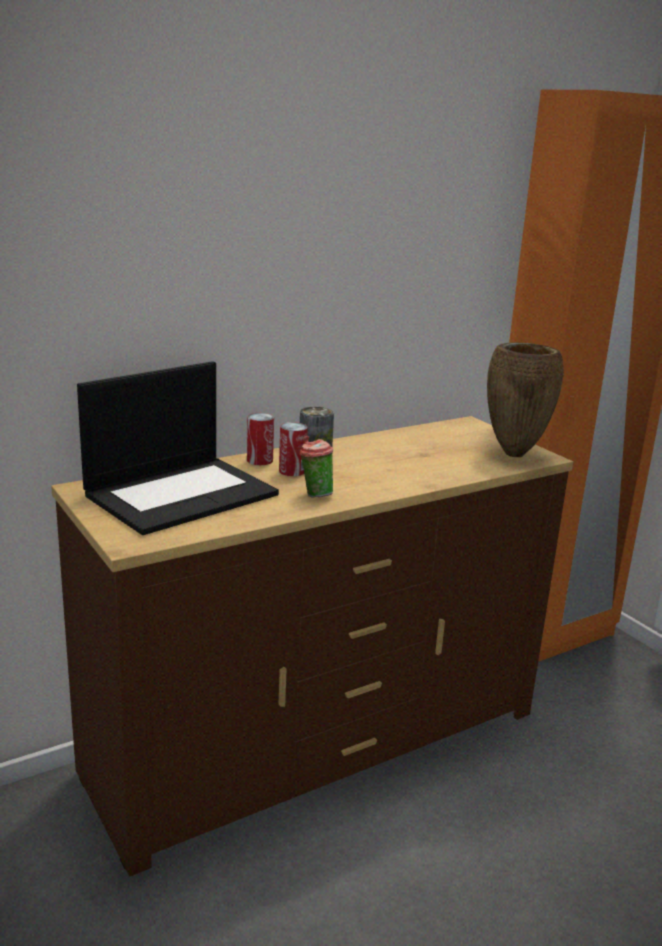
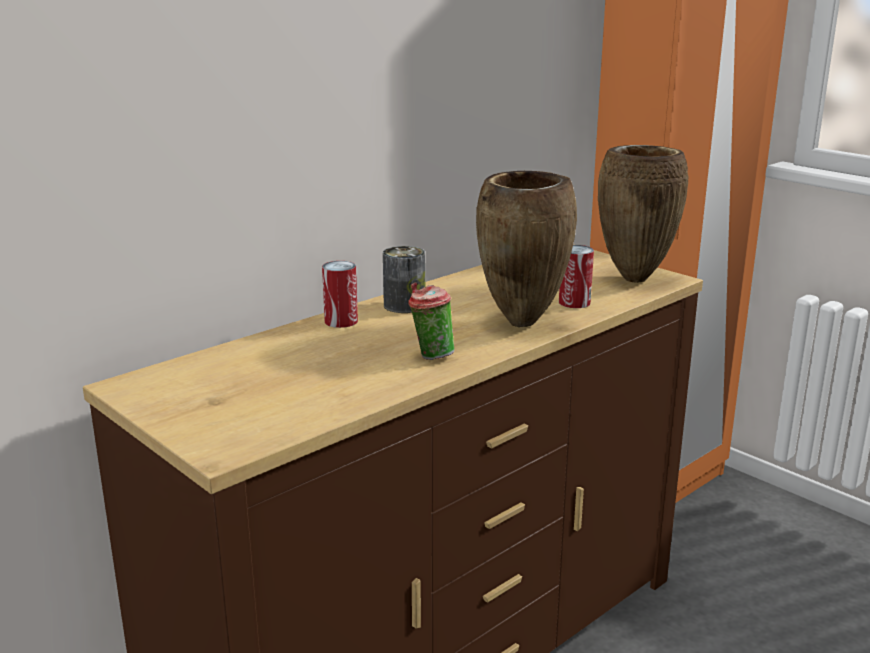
camera: 10 degrees left, 0 degrees up
laptop [77,361,279,535] -> none
can [279,422,308,476] -> can moved to [559,245,594,308]
none -> brown vase [476,171,577,327]

